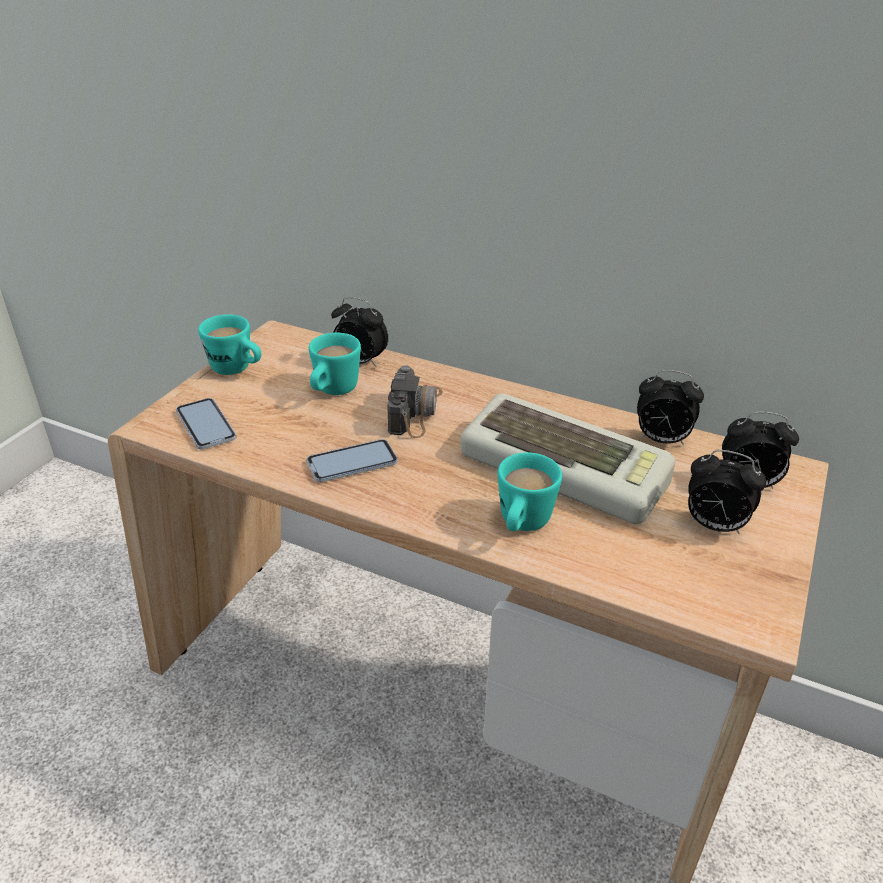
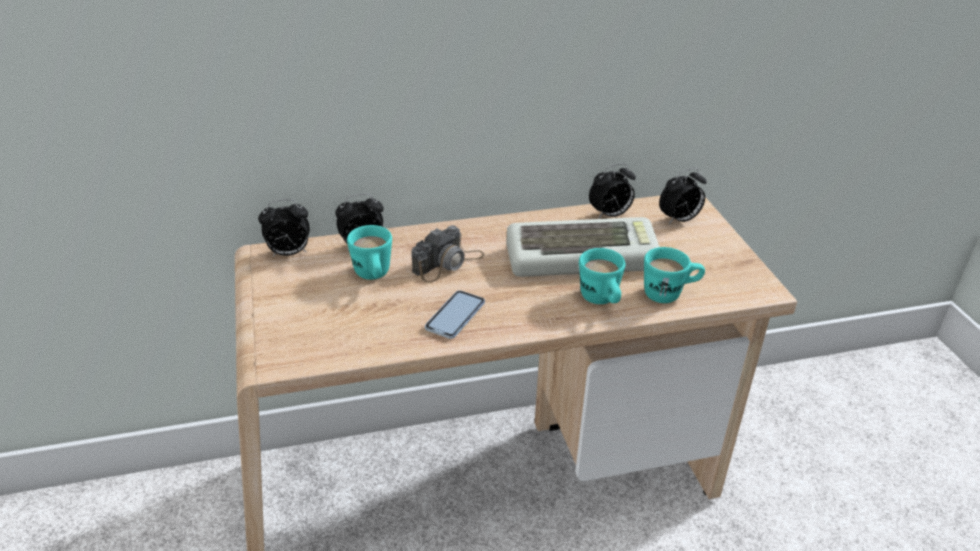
camera: 40 degrees left, 0 degrees up
phone [176,398,236,449] -> none
turquoise mug [198,314,261,375] -> turquoise mug moved to [644,247,705,303]
camera [387,366,443,438] -> camera turned 75 degrees clockwise [411,225,485,283]
alarm clock [688,450,766,535] -> alarm clock moved to [258,199,310,257]

